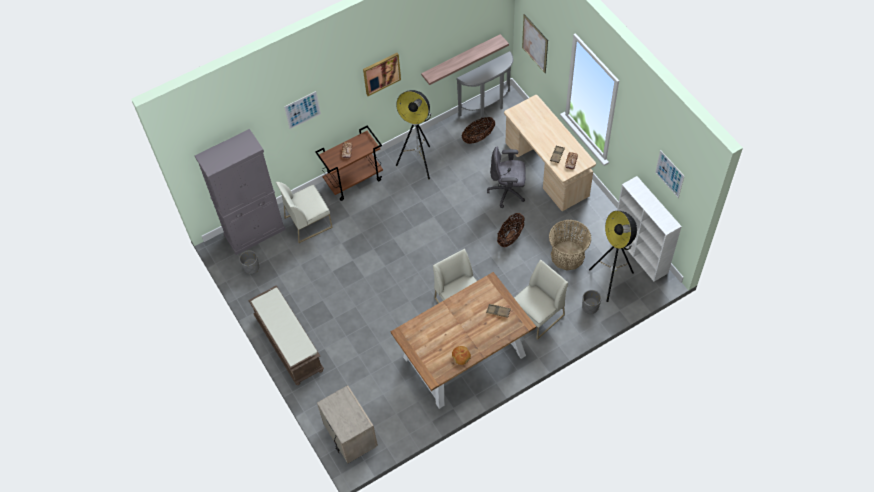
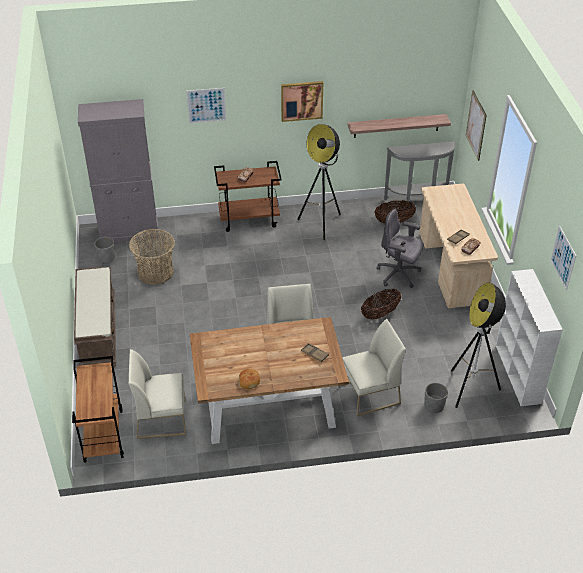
camera: 20 degrees right, 15 degrees down
white chair [276,182,333,243] -> white chair moved to [128,349,186,439]
beige nightstand [317,385,378,464] -> brown cart [72,356,124,463]
basket [549,220,591,270] -> basket moved to [129,229,175,285]

